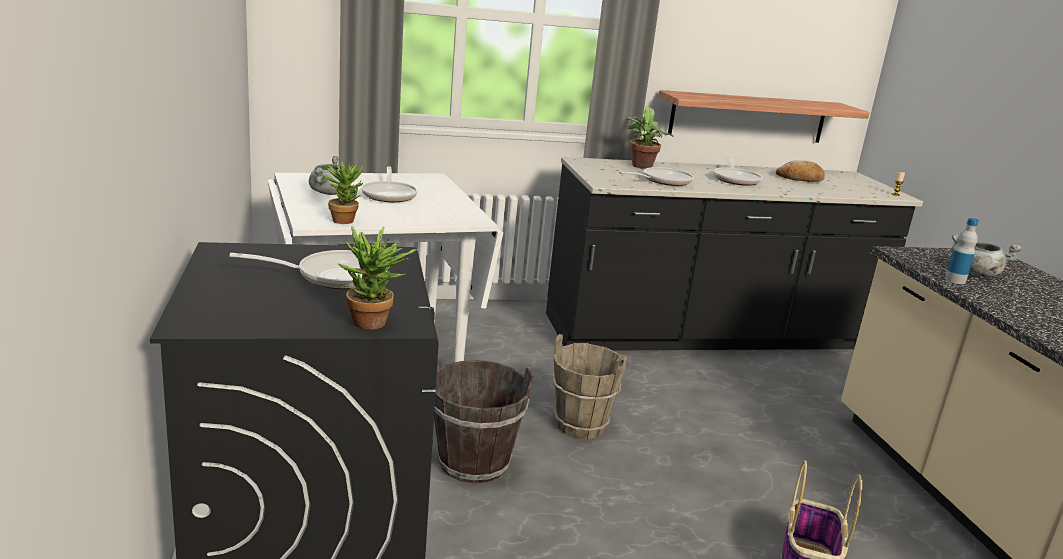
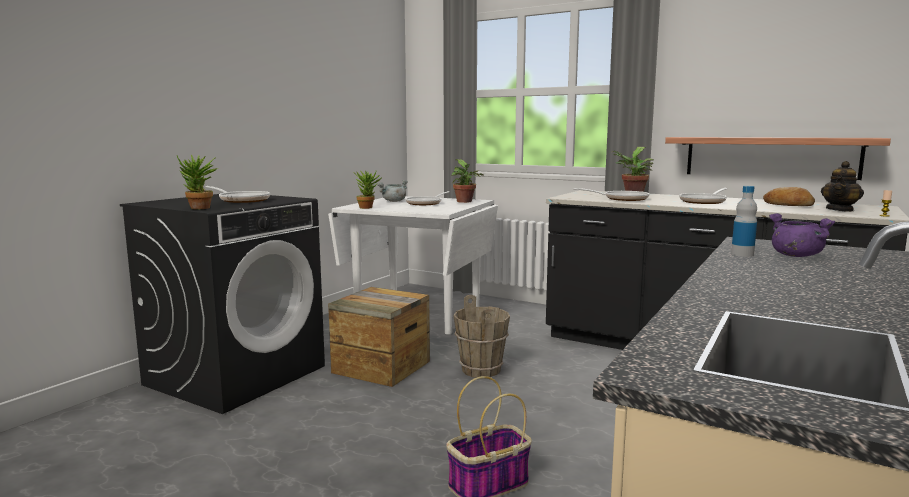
camera: 45 degrees right, 10 degrees down
brown bucket [434,360,534,483] -> crate [328,287,430,387]
grey cooking pot [952,234,1022,277] -> purple cooking pot [769,213,835,257]
none -> potted plant [451,159,484,203]
none -> teapot [821,161,864,212]

